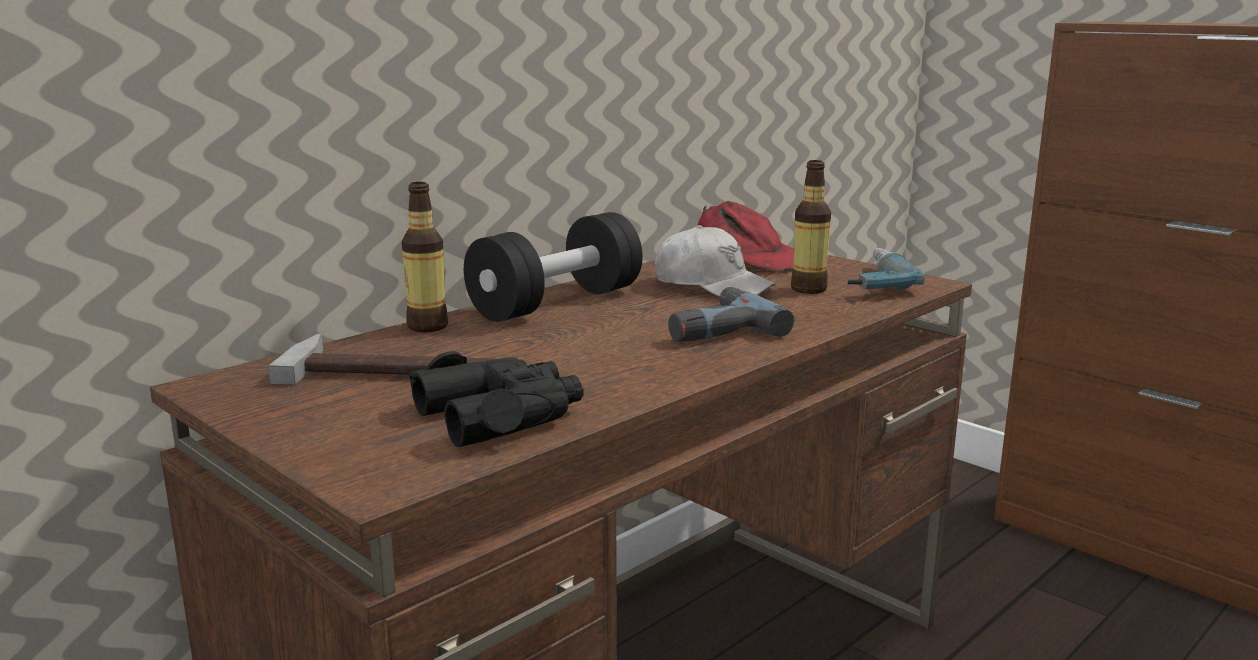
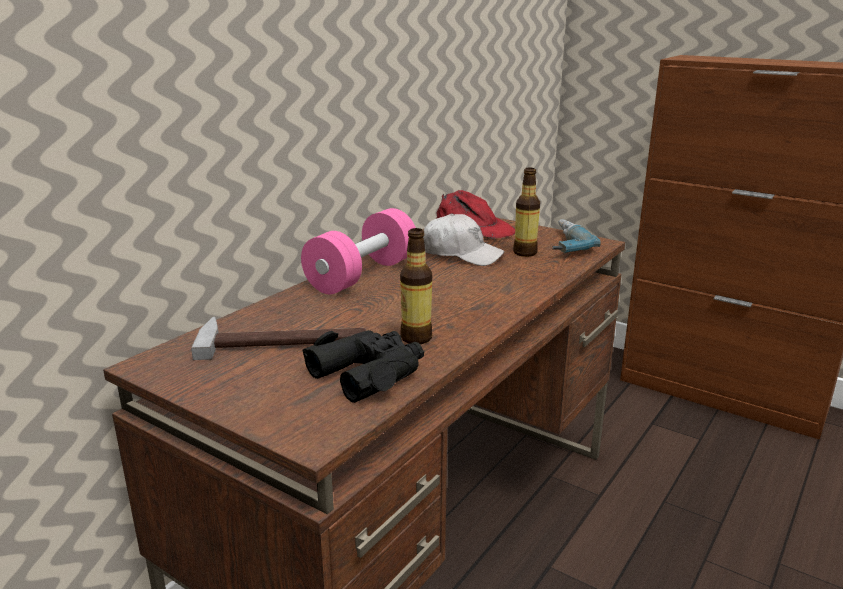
camera: 10 degrees left, 5 degrees up
bottle [402,182,448,333] -> bottle moved to [400,228,432,344]
black dumbbell [464,212,643,322] -> pink dumbbell [301,208,416,294]
power drill [668,287,795,342] -> none

